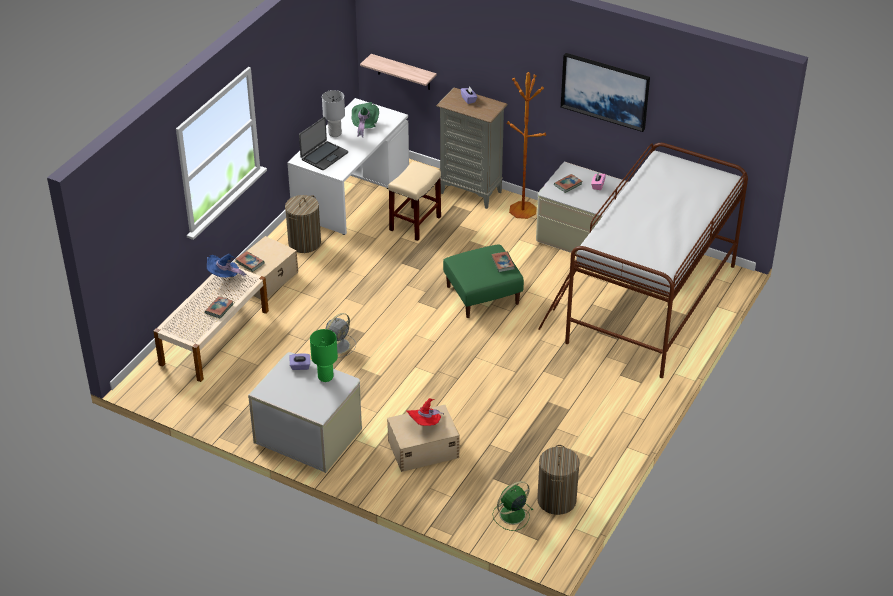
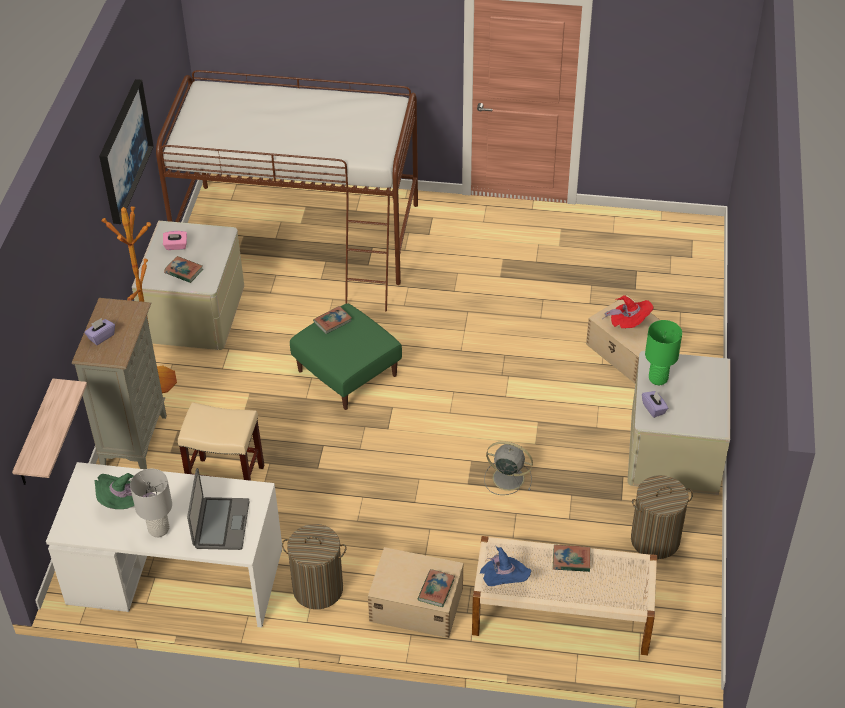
camera: 110 degrees left, 5 degrees up
laptop [299,117,348,170] -> laptop turned 75 degrees clockwise [187,468,249,550]
green fan [493,481,533,531] -> none
laundry basket [537,445,580,515] -> laundry basket moved to [631,475,693,559]

